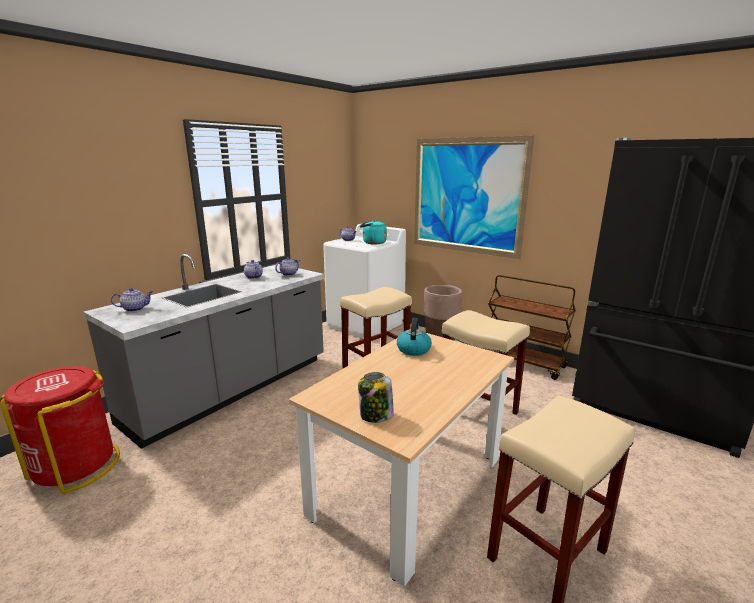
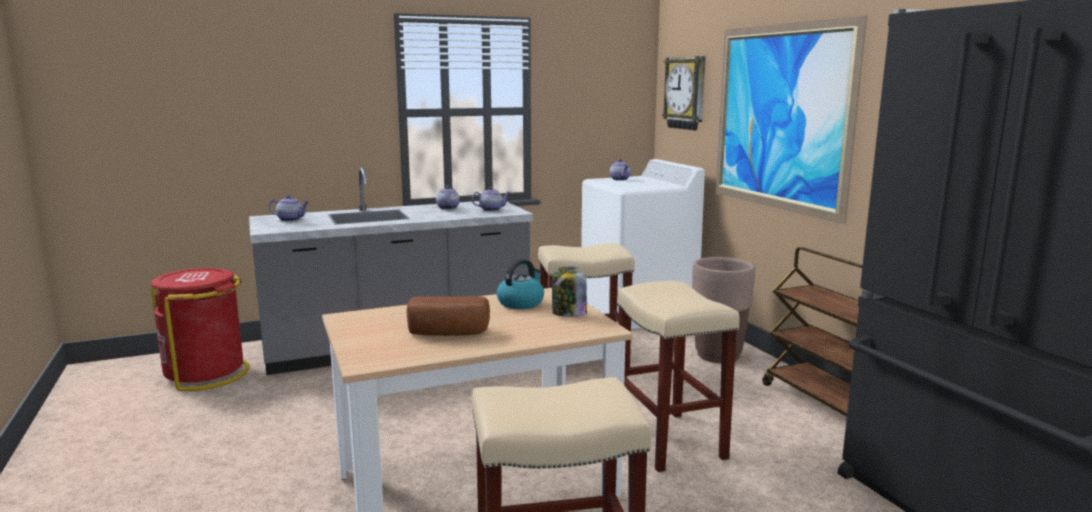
camera: 30 degrees right, 5 degrees down
jar [358,372,394,423] -> jar moved to [552,267,587,317]
turquoise kettle [360,220,387,244] -> none
none -> bread [407,296,490,336]
none -> wall clock [662,56,706,130]

